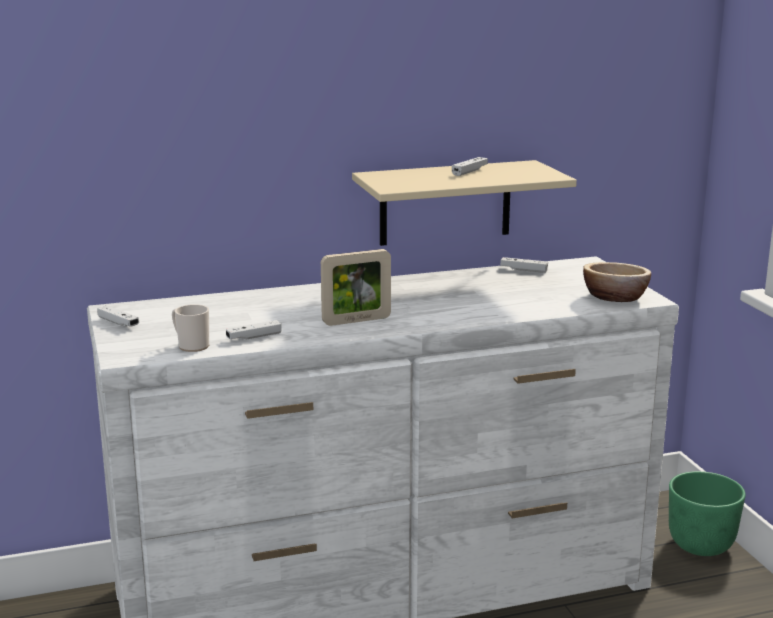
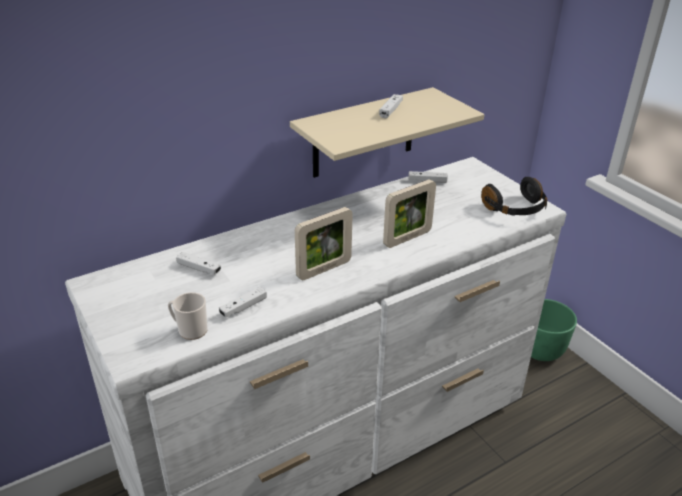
camera: 15 degrees left, 15 degrees up
white game controller [97,306,139,327] -> white game controller moved to [176,252,221,275]
bowl [583,262,651,302] -> black headphones [481,177,547,216]
none -> picture frame [383,179,436,248]

